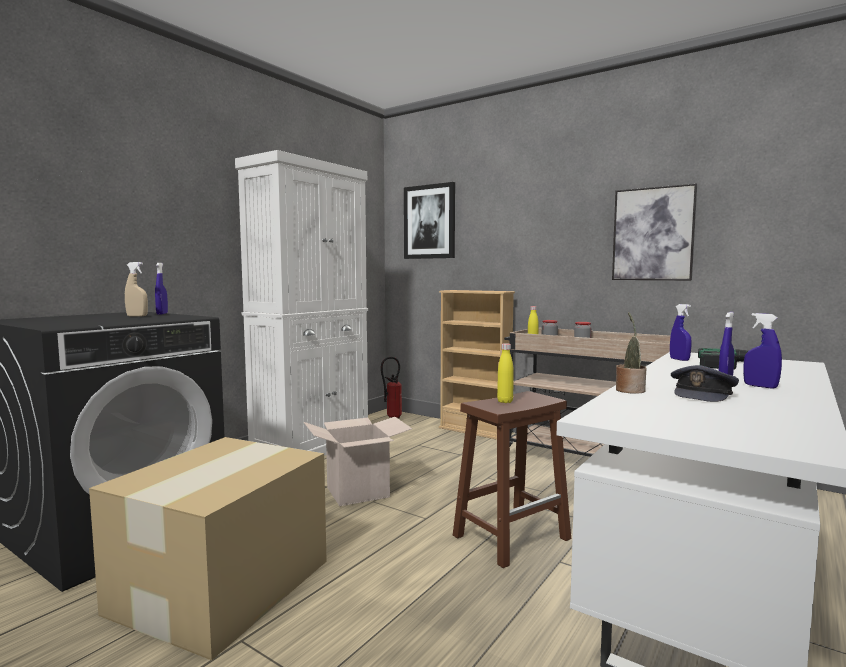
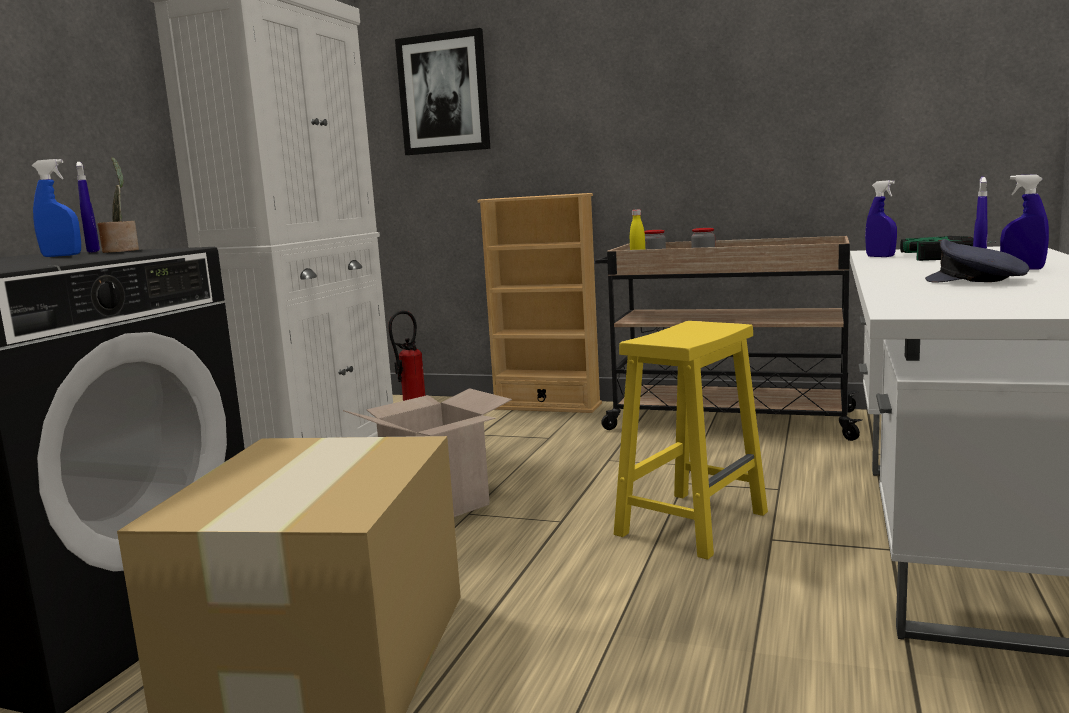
camera: 15 degrees left, 5 degrees up
beige spray bottle [125,262,148,317] -> blue spray bottle [32,159,81,257]
brown stool [453,391,571,568] -> yellow stool [614,321,768,560]
yellow bottle [497,343,514,403] -> none
picture [612,183,697,280] -> none
potted plant [616,312,647,393] -> potted plant moved to [97,157,139,253]
grey cap [671,365,739,402] -> grey cap turned 105 degrees clockwise [925,239,1029,283]

